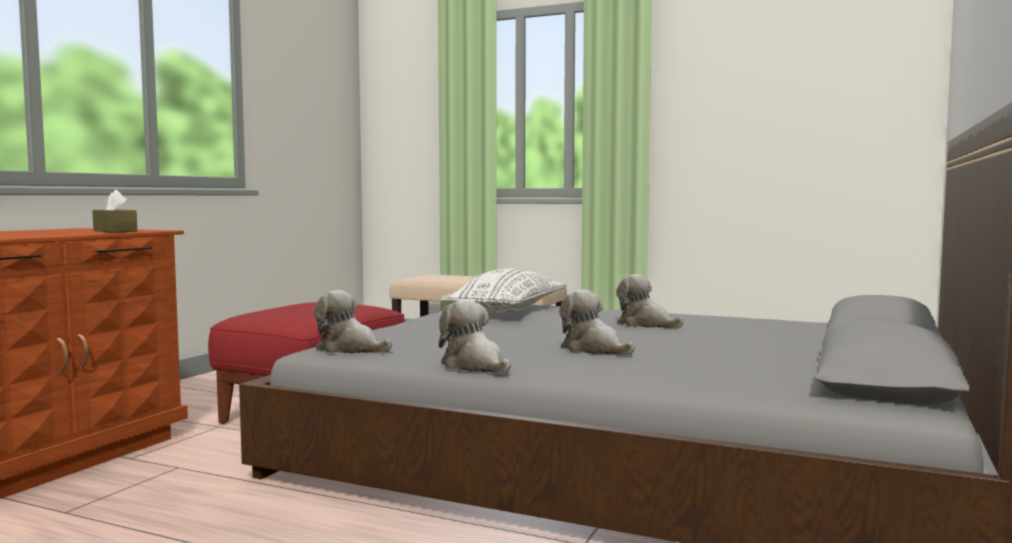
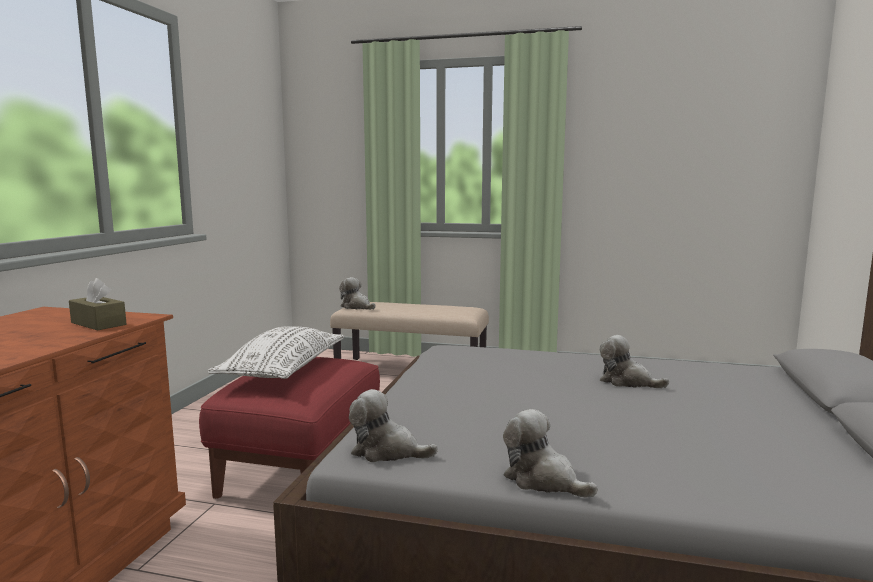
camera: 10 degrees left, 5 degrees up
white pillow [441,268,566,313] -> white pillow moved to [208,326,344,379]
plush toy [559,290,635,356] -> plush toy moved to [339,277,376,310]

